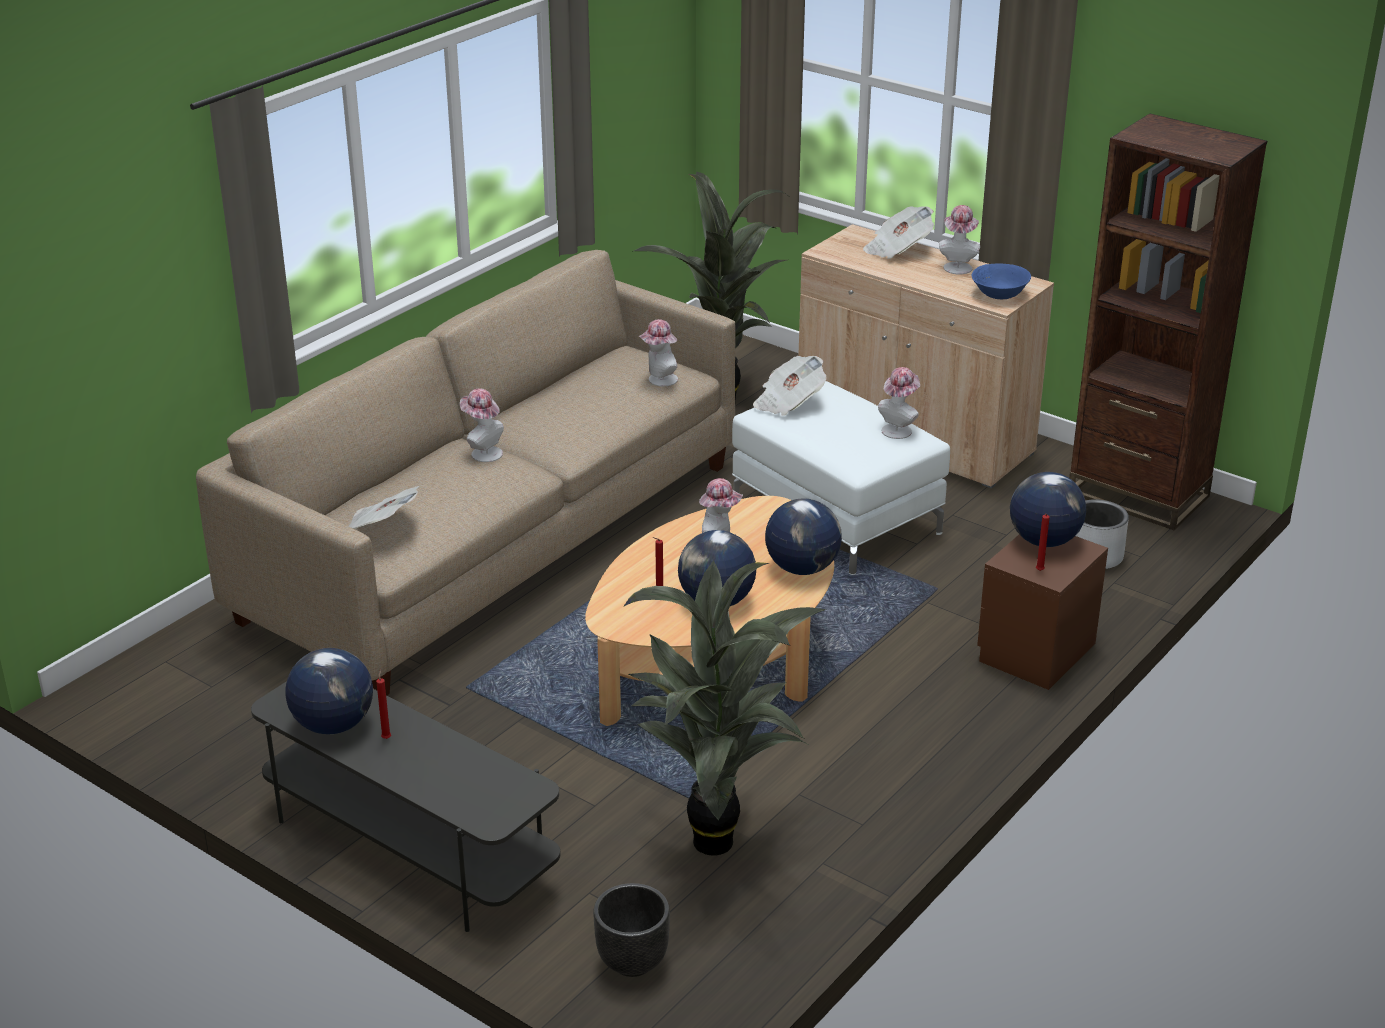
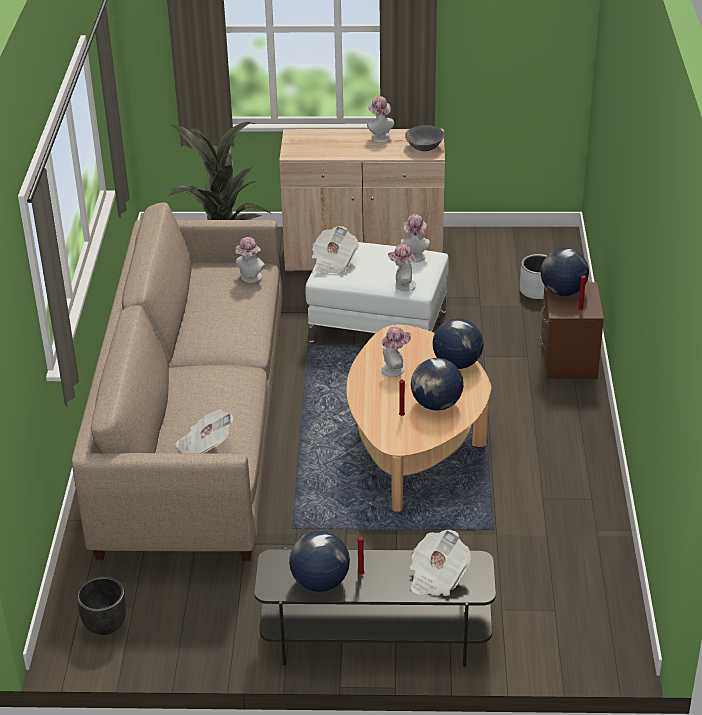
camera: 35 degrees left, 5 degrees up
hat [460,389,504,462] -> hat moved to [388,244,416,291]
black planter [593,883,670,977] -> black planter moved to [76,577,126,635]
potted plant [624,560,826,855] -> none
newspaper [863,206,934,259] -> newspaper moved to [410,530,471,596]
blue bowl [972,264,1031,299] -> grey bowl [405,125,445,151]
brown bookcase [1069,113,1267,530] -> none

